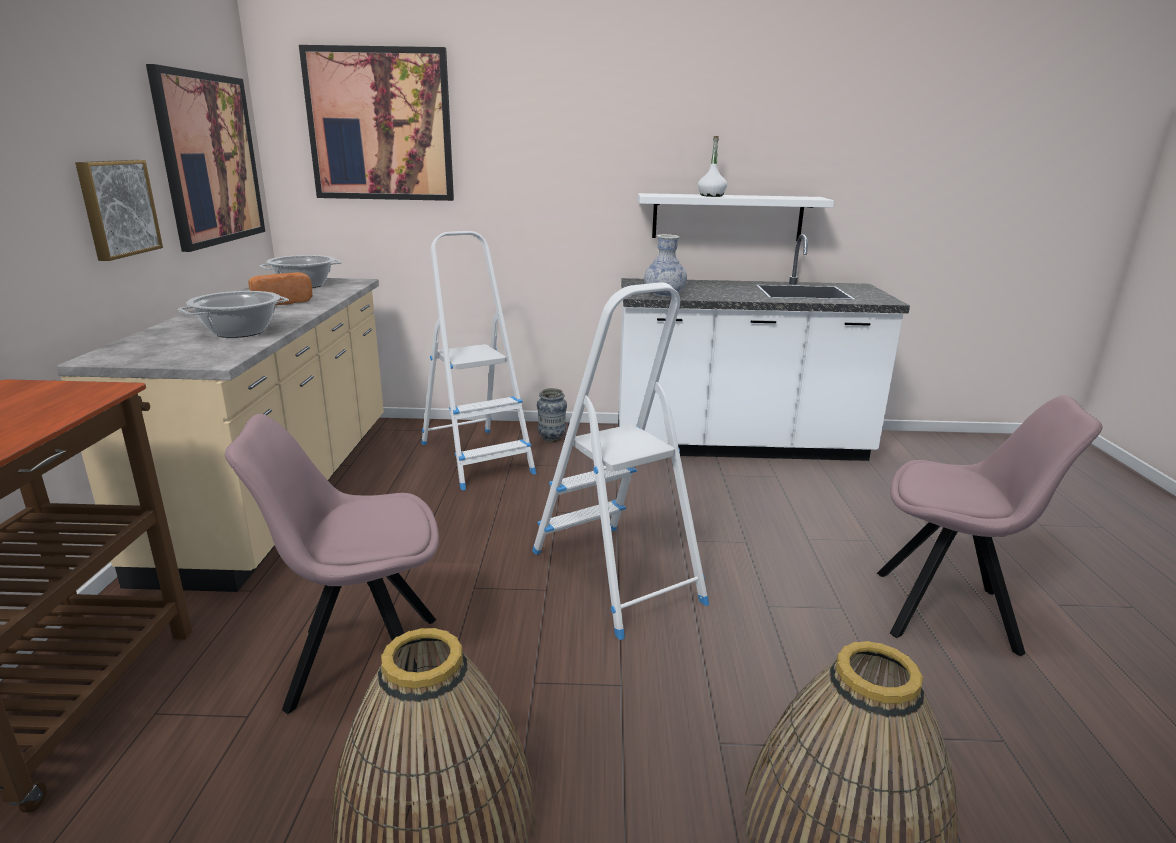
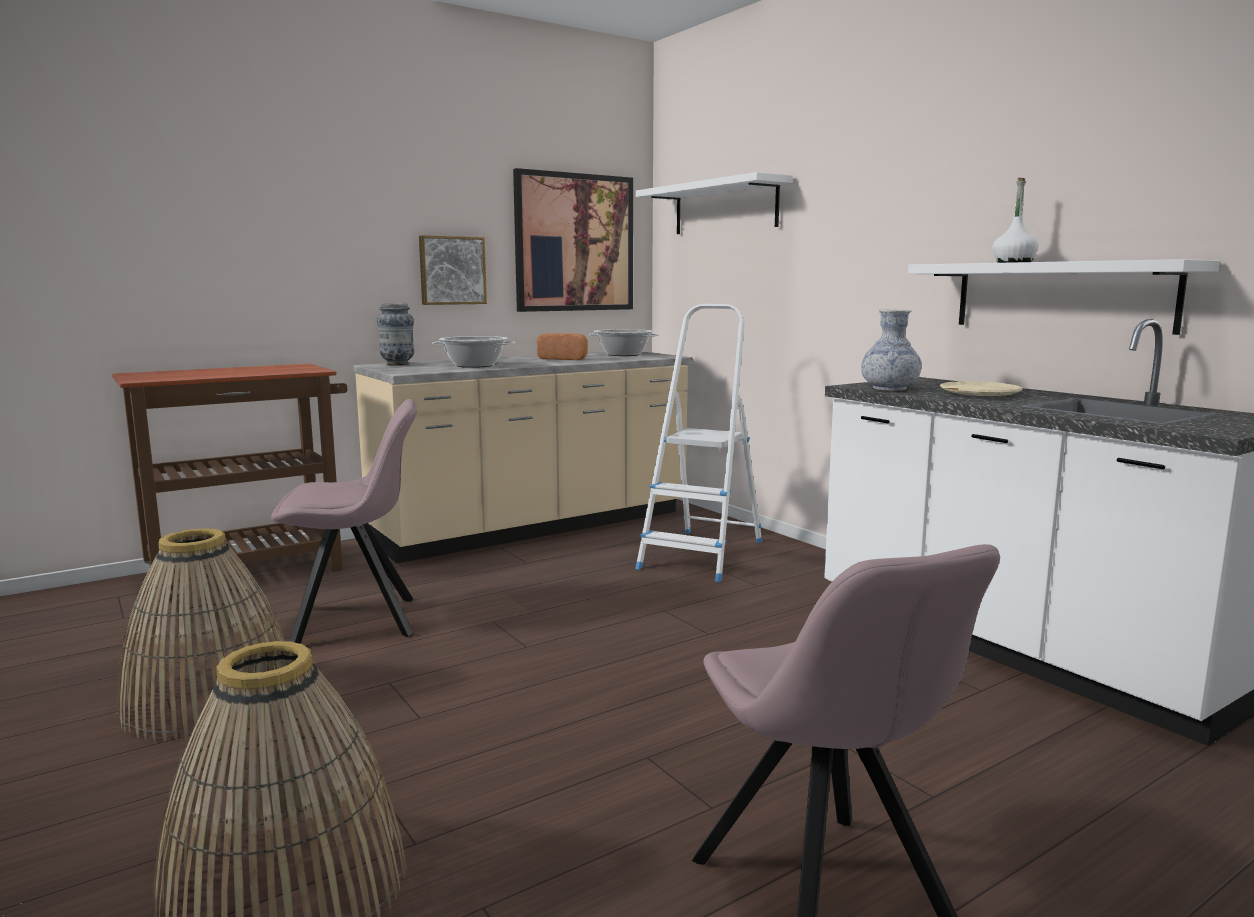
camera: 55 degrees right, 10 degrees down
pink chair [225,414,439,714] -> pink chair turned 120 degrees clockwise [271,399,417,644]
picture [299,45,454,201] -> white shelf [636,172,793,234]
white step ladder [532,282,709,640] -> none
vase [537,388,567,442] -> vase moved to [377,303,414,366]
none -> beige plate [940,381,1023,396]

